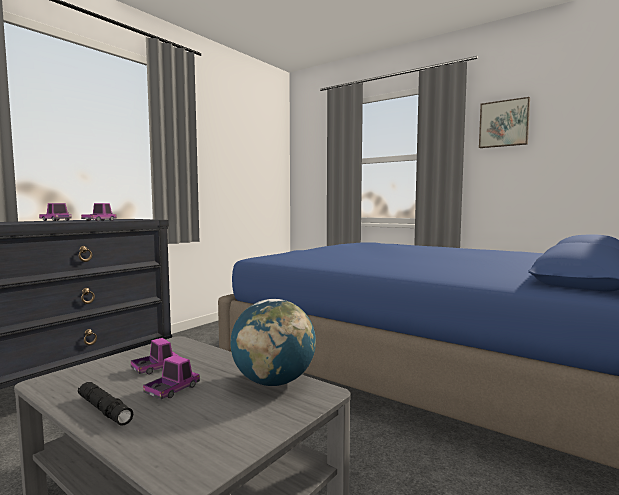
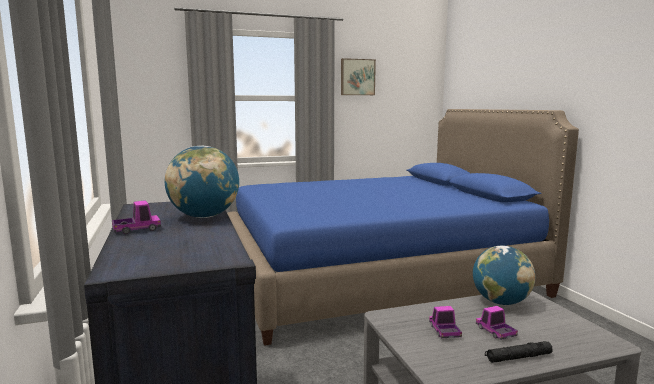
camera: 55 degrees left, 5 degrees up
toy truck [81,203,117,221] -> globe [165,146,239,218]

